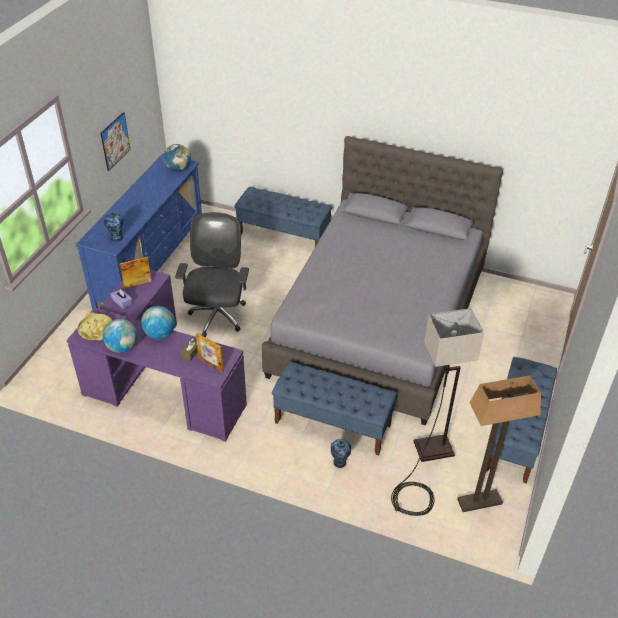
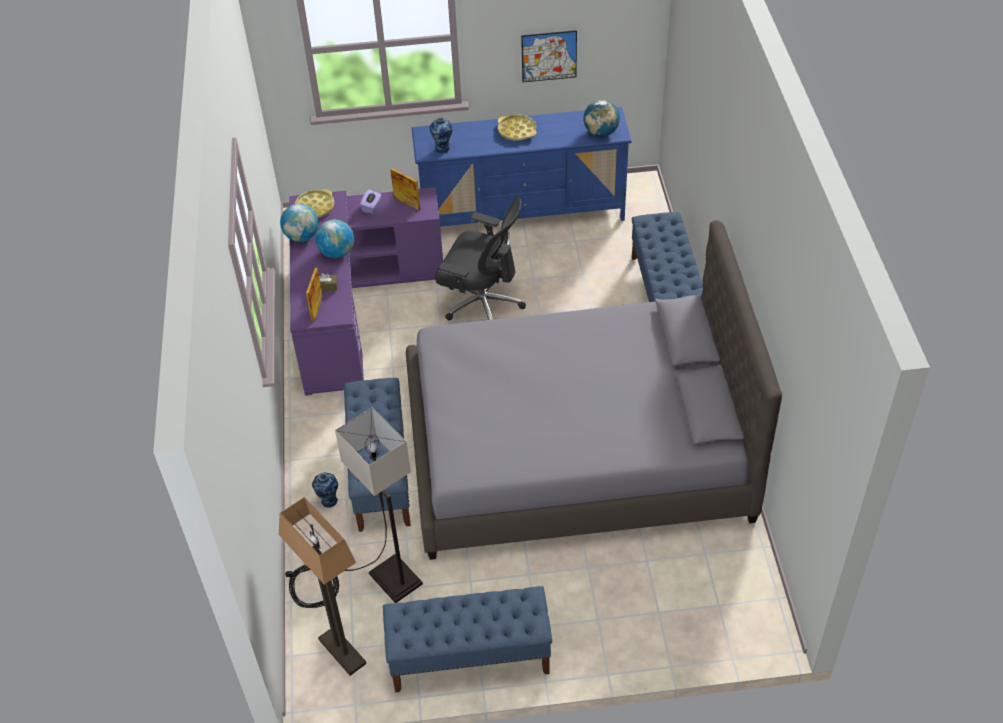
camera: 65 degrees right, 5 degrees up
office chair [175,212,249,337] -> office chair turned 45 degrees clockwise [435,197,526,321]
none -> yellow tray [498,115,537,141]

